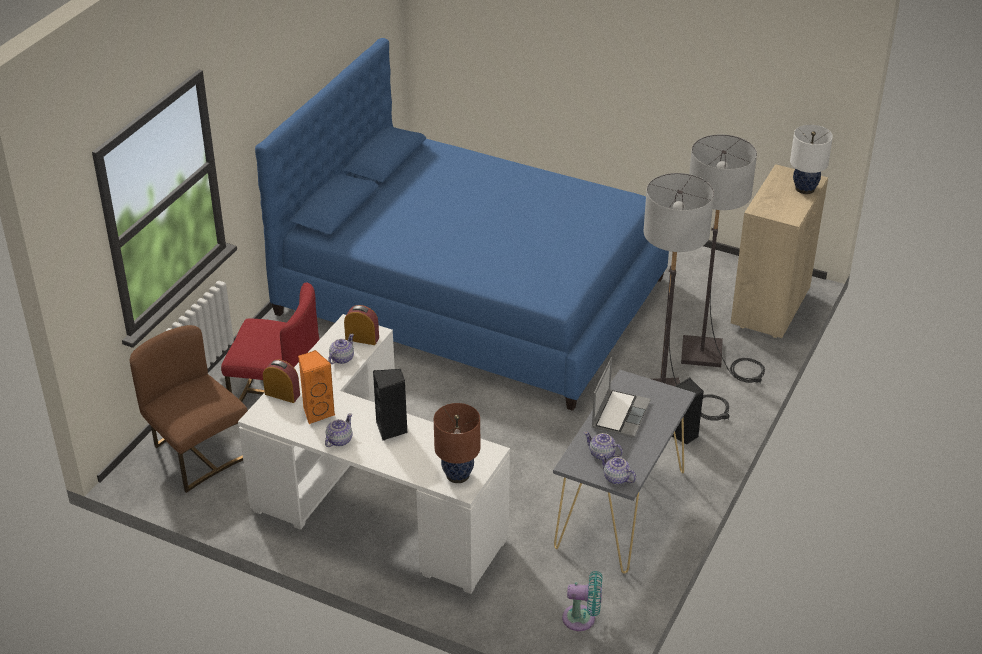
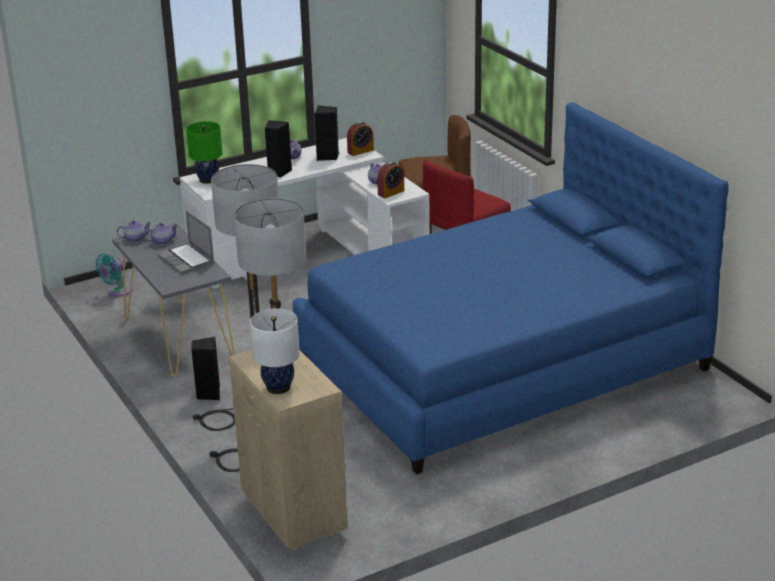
camera: 125 degrees right, 10 degrees down
orange speaker [298,350,335,424] -> black speaker [314,105,339,161]
brown table lamp [434,403,480,483] -> green table lamp [186,121,222,183]

